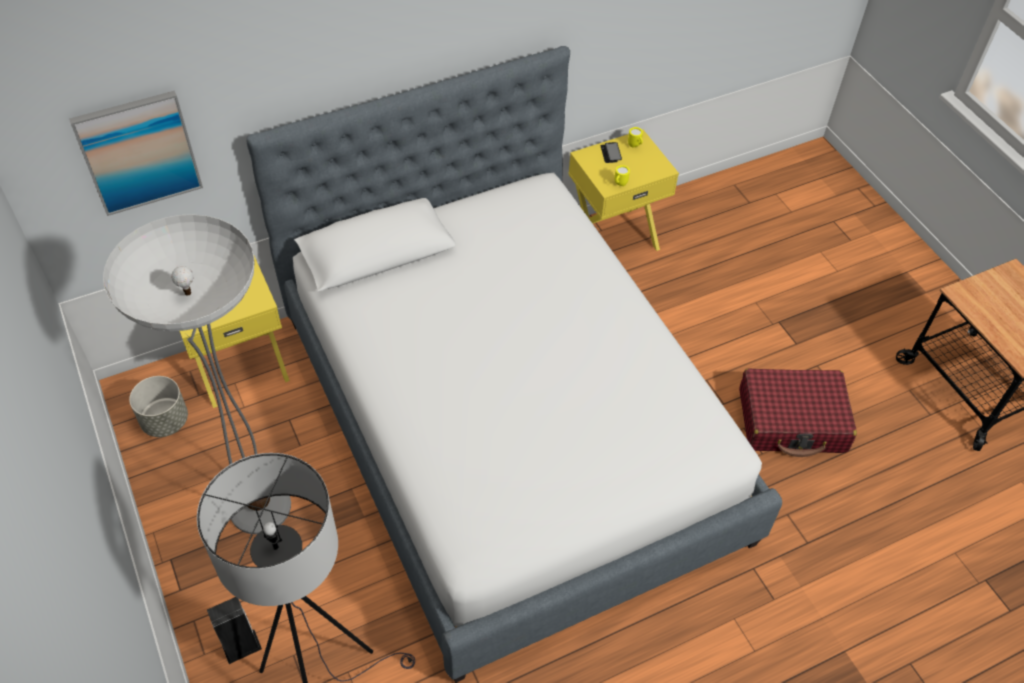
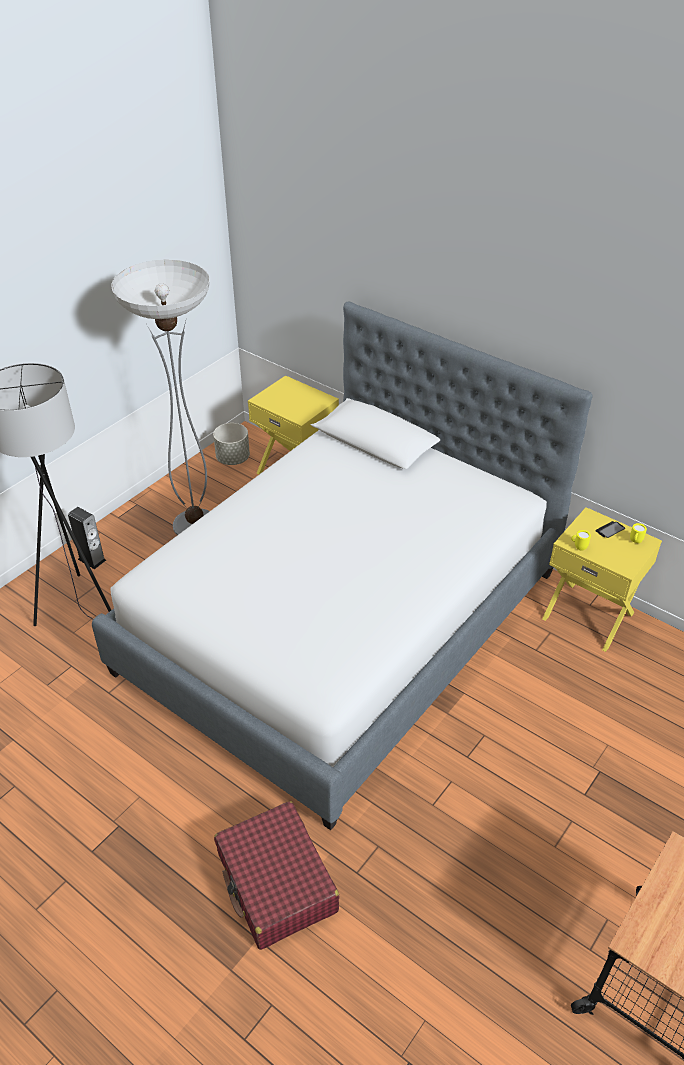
camera: 65 degrees right, 10 degrees down
picture [69,91,203,216] -> none
red suitcase [739,368,857,457] -> red suitcase moved to [214,801,340,950]

